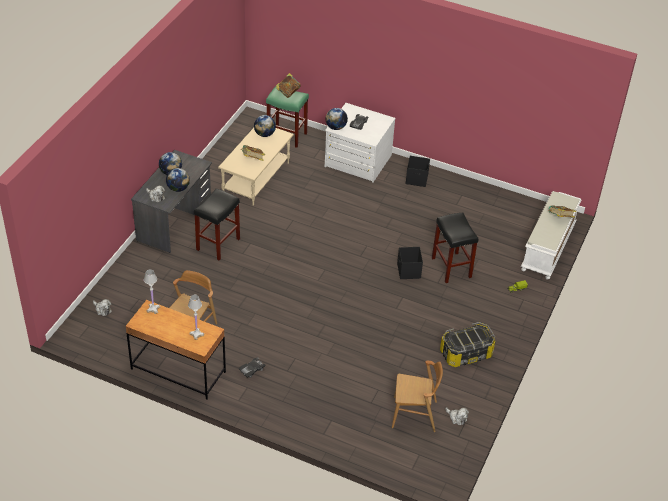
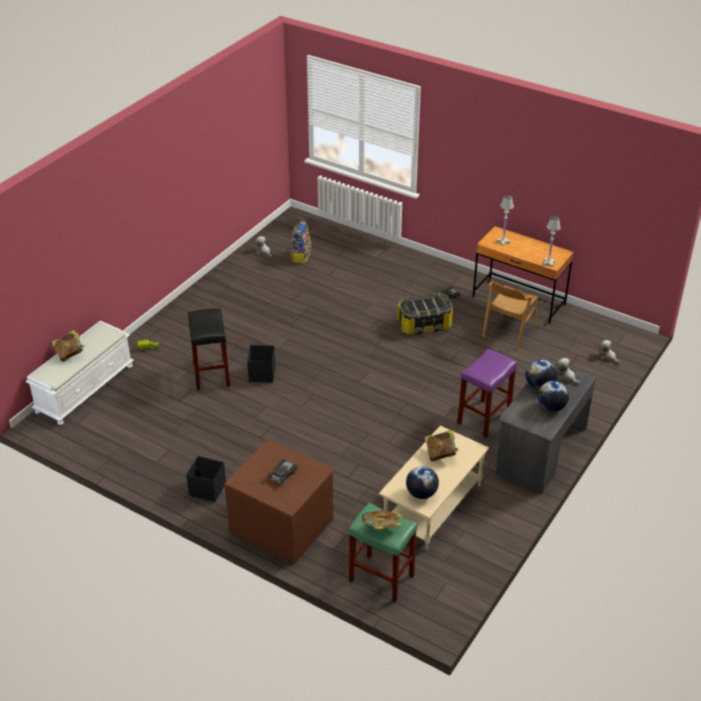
camera: 170 degrees left, 5 degrees down
black stool [194,188,240,261] -> purple stool [457,349,517,438]
white dresser [325,103,395,183] -> brown dresser [224,439,335,565]
globe [326,108,348,130] -> none
brown chair [392,360,443,432] -> backpack [290,221,311,264]
storage box [440,322,496,367] -> storage box moved to [397,293,453,335]

